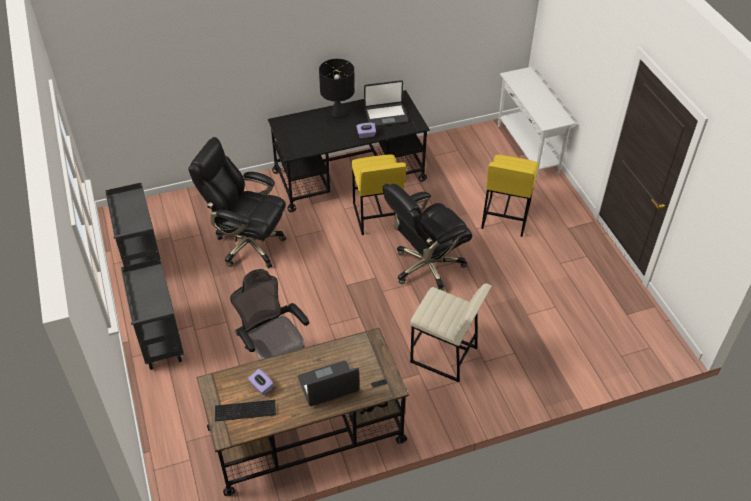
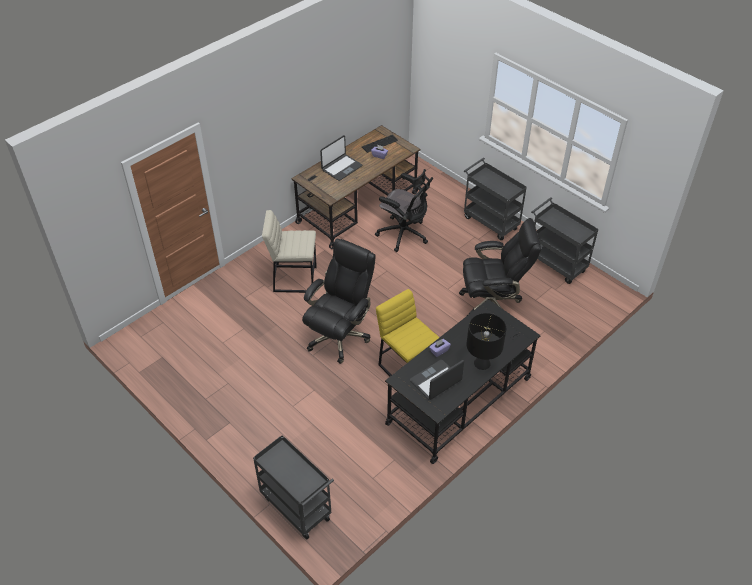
camera: 155 degrees right, 0 degrees up
yellow chair [481,155,538,237] -> none
white console table [498,67,575,181] -> grey cart [253,436,334,539]

